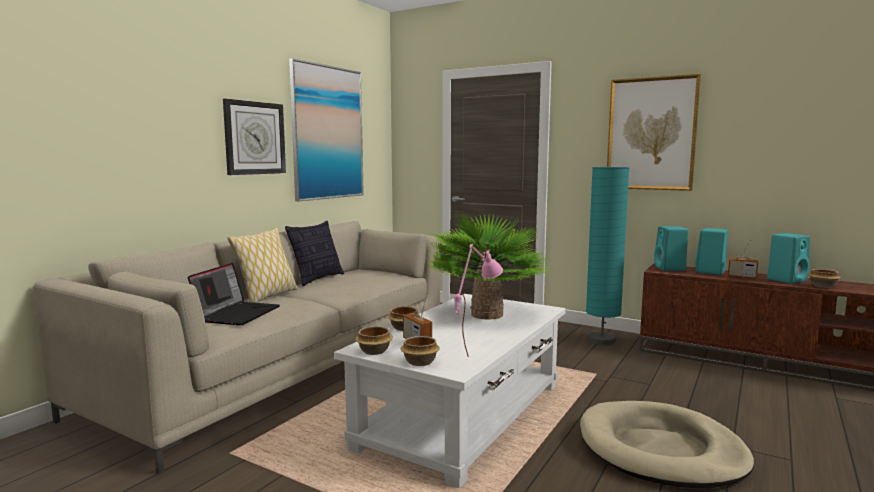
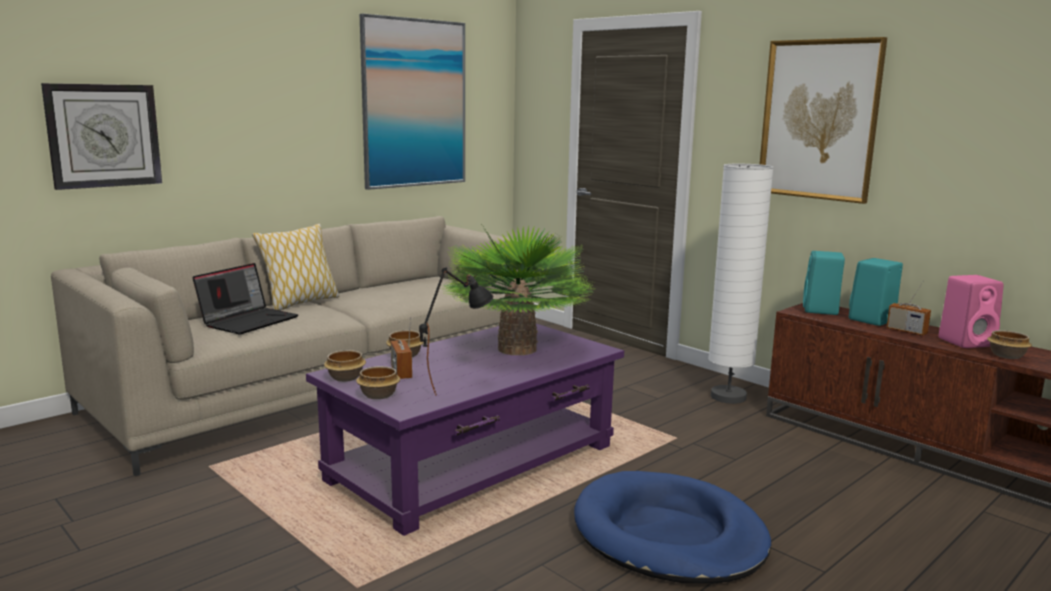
camera: 15 degrees right, 5 degrees up
wall clock [223,99,286,175] -> wall clock moved to [41,83,162,190]
pillow [285,221,344,286] -> none
white coffee table [334,294,566,488] -> purple coffee table [306,324,624,536]
pink table lamp [454,244,503,357] -> black table lamp [419,268,493,396]
beige dog bed [580,401,754,488] -> blue dog bed [574,471,771,583]
turquoise floor lamp [586,167,629,345] -> white floor lamp [708,164,774,404]
turquoise speaker [767,233,810,284] -> pink speaker [938,275,1004,348]

